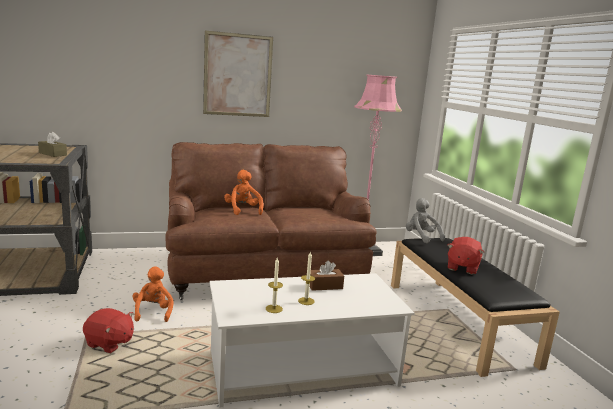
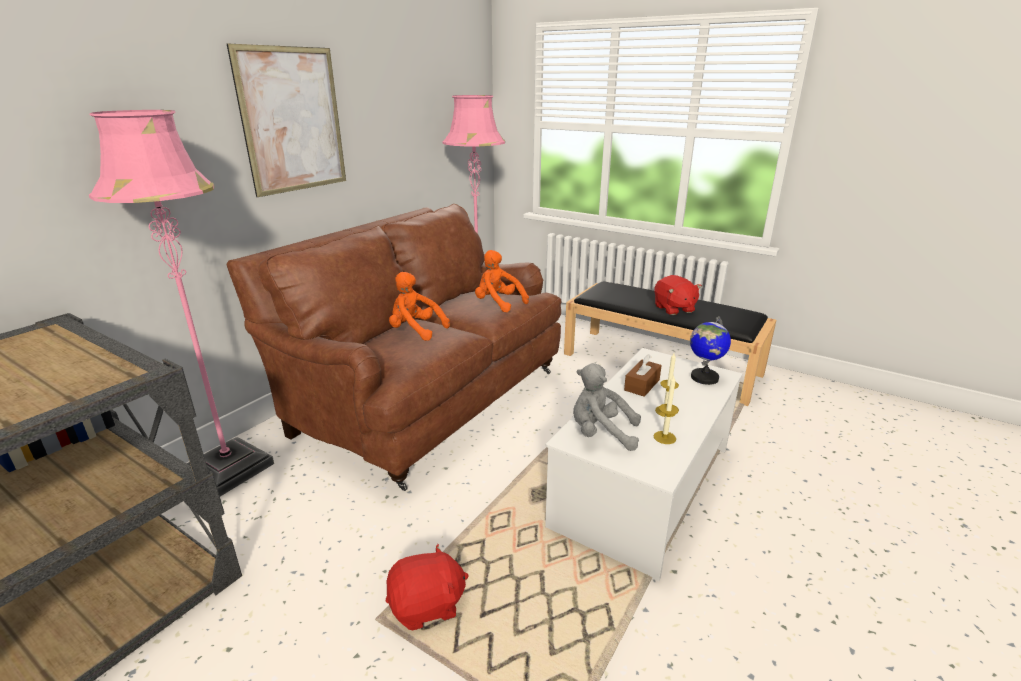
camera: 40 degrees left, 10 degrees up
brown tissue box [38,132,67,157] -> none
orange plush toy [133,266,173,322] -> orange plush toy moved to [475,250,529,312]
grey plush toy [406,198,445,243] -> grey plush toy moved to [573,363,641,451]
none -> pink floor lamp [89,110,274,496]
none -> globe [690,316,731,385]

